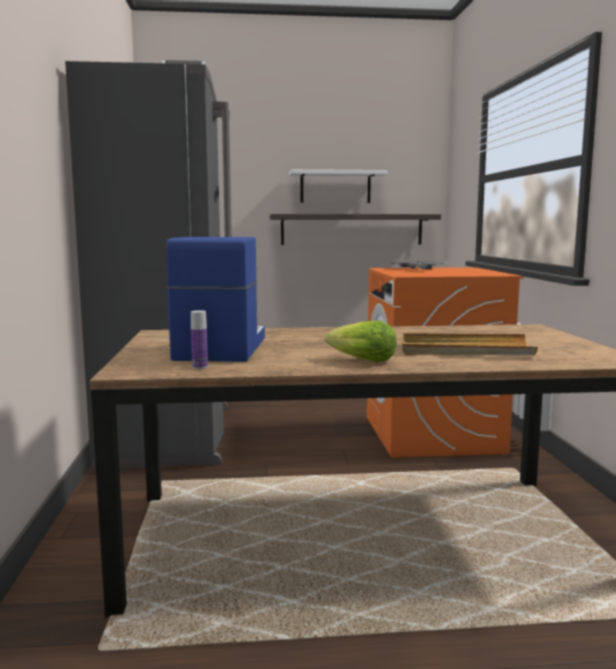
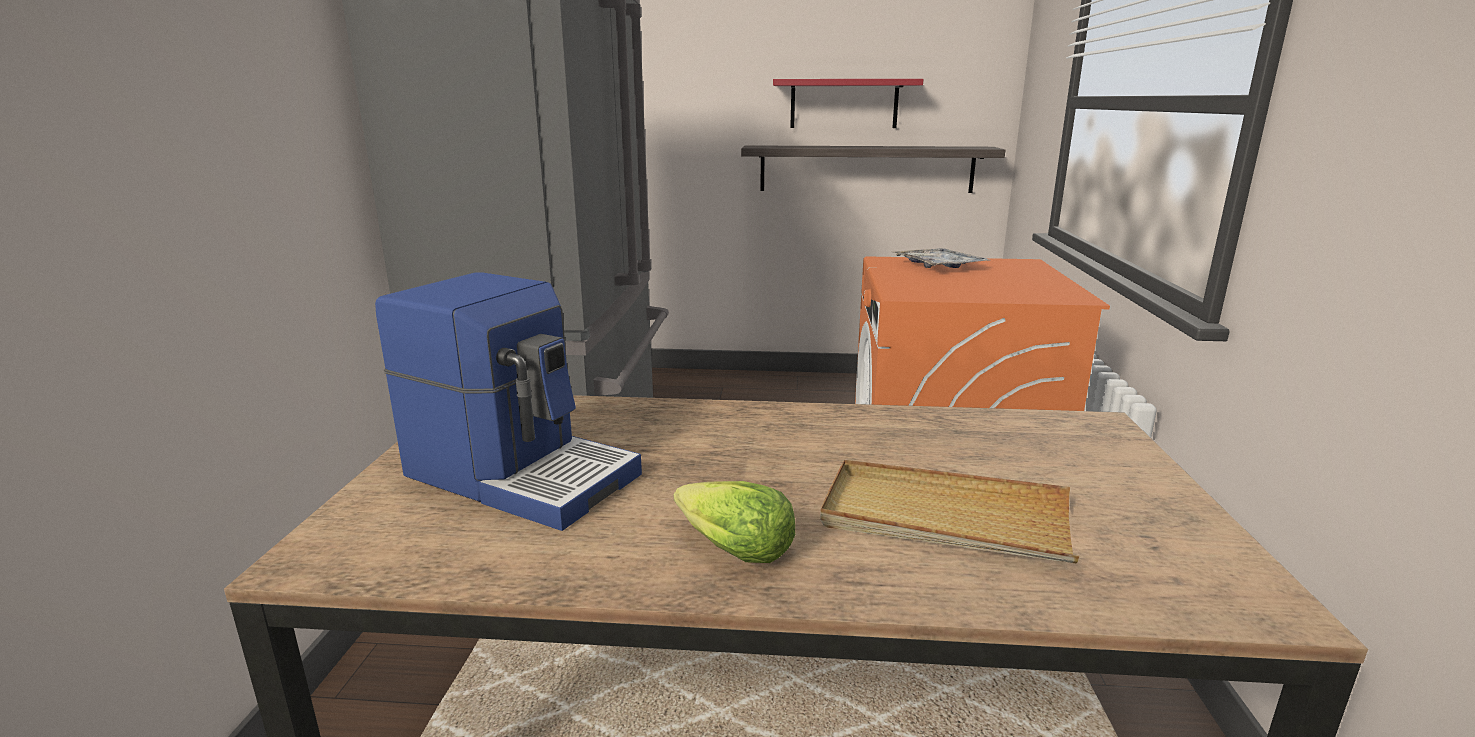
camera: 10 degrees right, 10 degrees up
coffee machine [167,237,265,362] -> coffee machine turned 105 degrees clockwise [375,273,642,531]
bottle [191,310,208,369] -> none
white shelf [289,169,387,203] -> red shelf [773,79,924,128]

